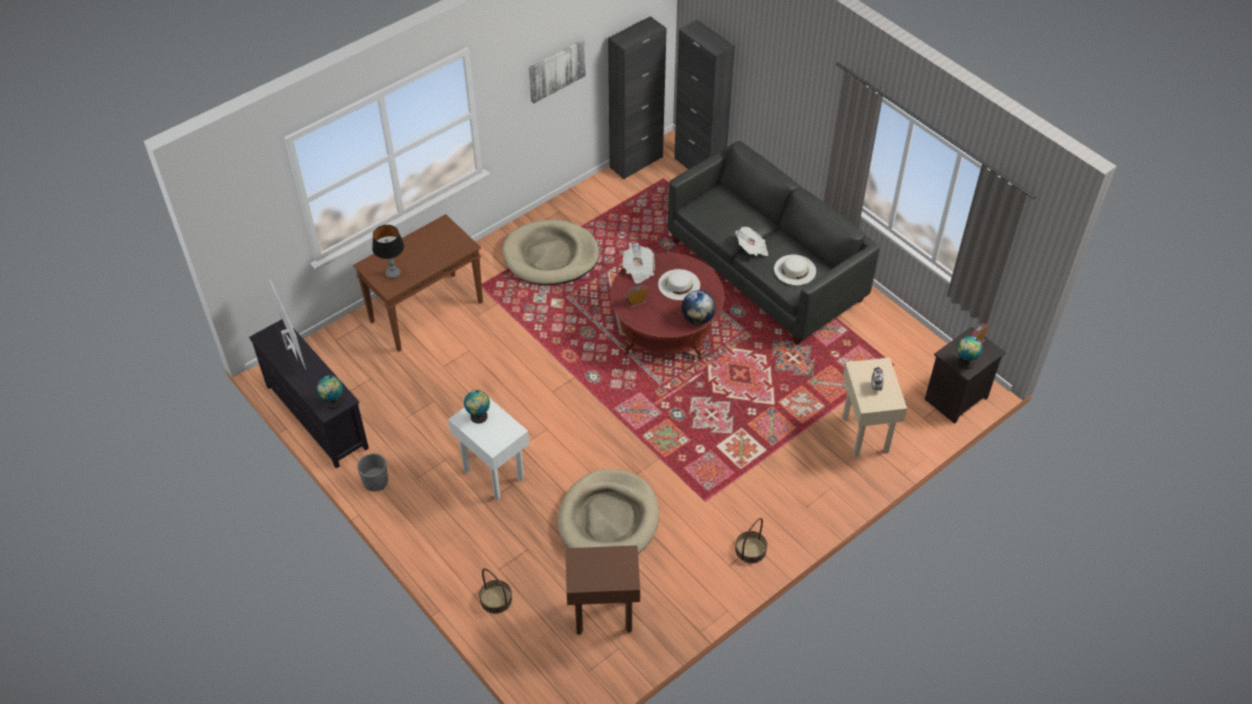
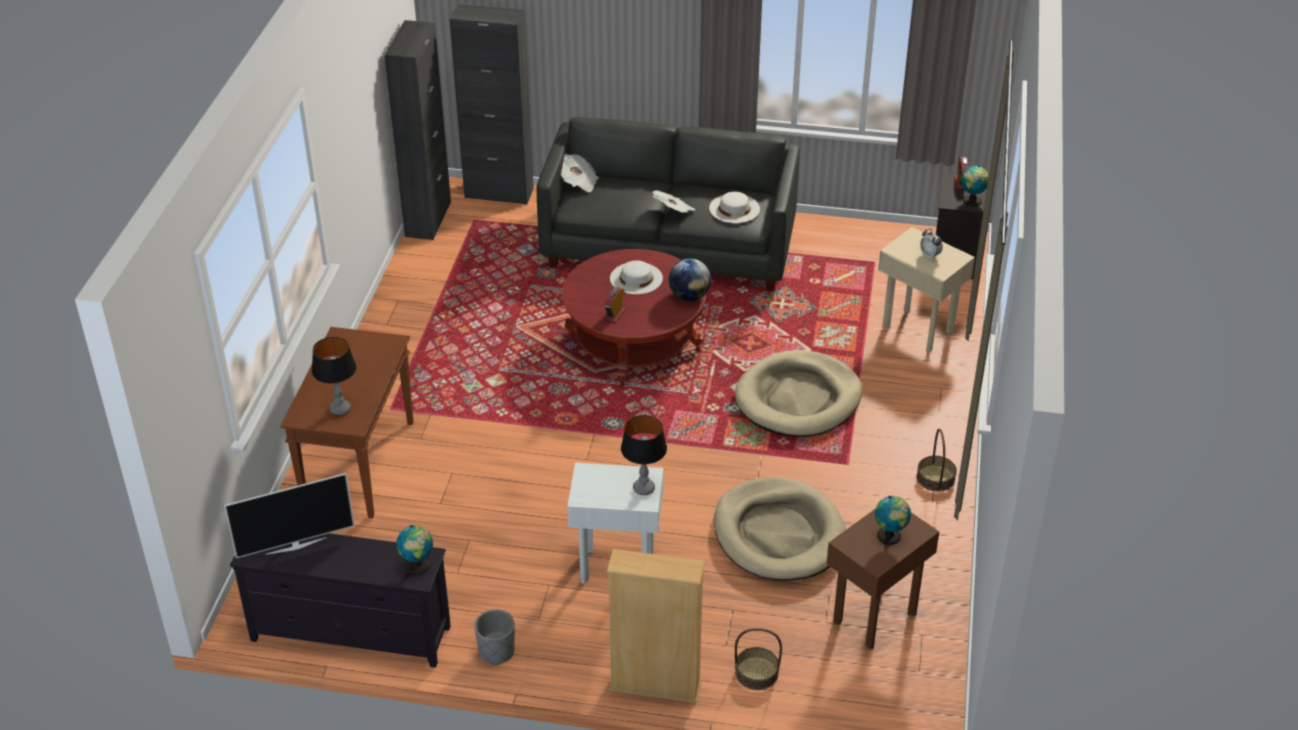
camera: 40 degrees left, 10 degrees down
television [270,280,306,370] -> television turned 135 degrees clockwise [224,473,355,558]
globe [464,390,490,424] -> globe moved to [875,496,911,545]
beige dog bed [502,220,599,285] -> beige dog bed moved to [735,350,862,437]
picture [529,40,586,103] -> none
newspaper [622,244,655,284] -> newspaper moved to [561,154,599,192]
none -> beige bookcase [607,549,705,703]
none -> table lamp [621,415,667,495]

